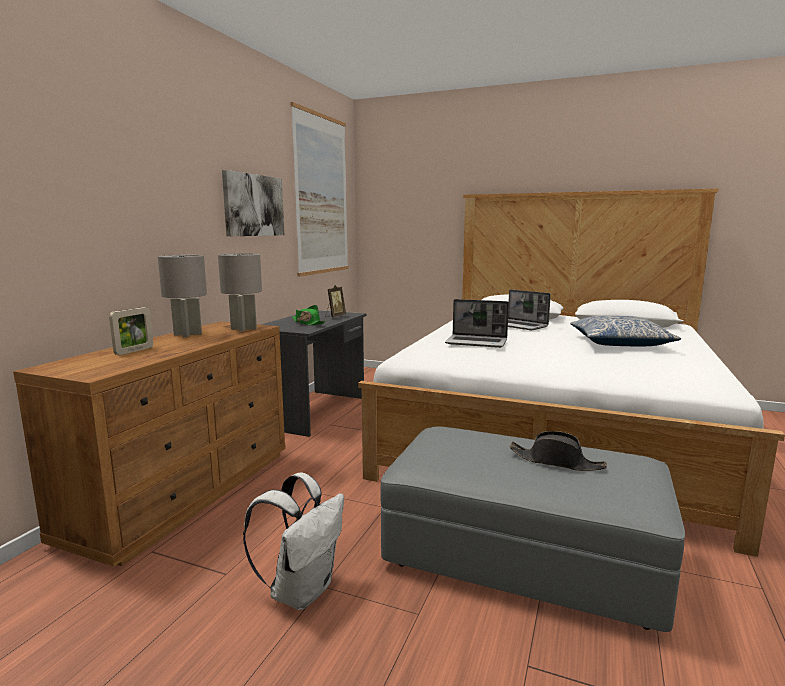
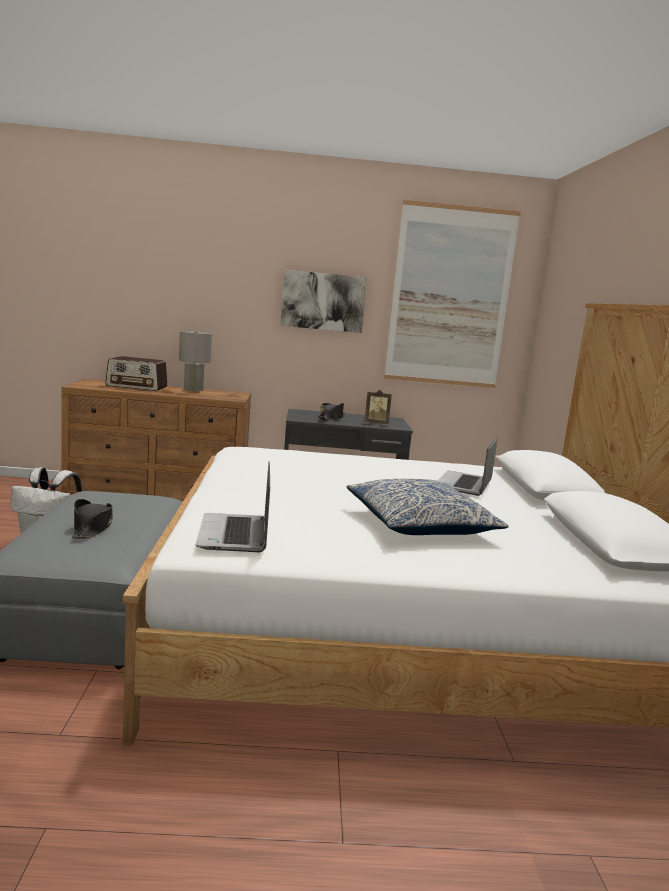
camera: 65 degrees right, 0 degrees up
picture frame [109,307,153,355] -> radio [105,356,167,391]
grey table lamp [218,253,262,332] -> none
green hat [292,305,325,325] -> black hat [318,403,345,421]
laptop [445,299,509,348] -> laptop moved to [196,461,270,552]

